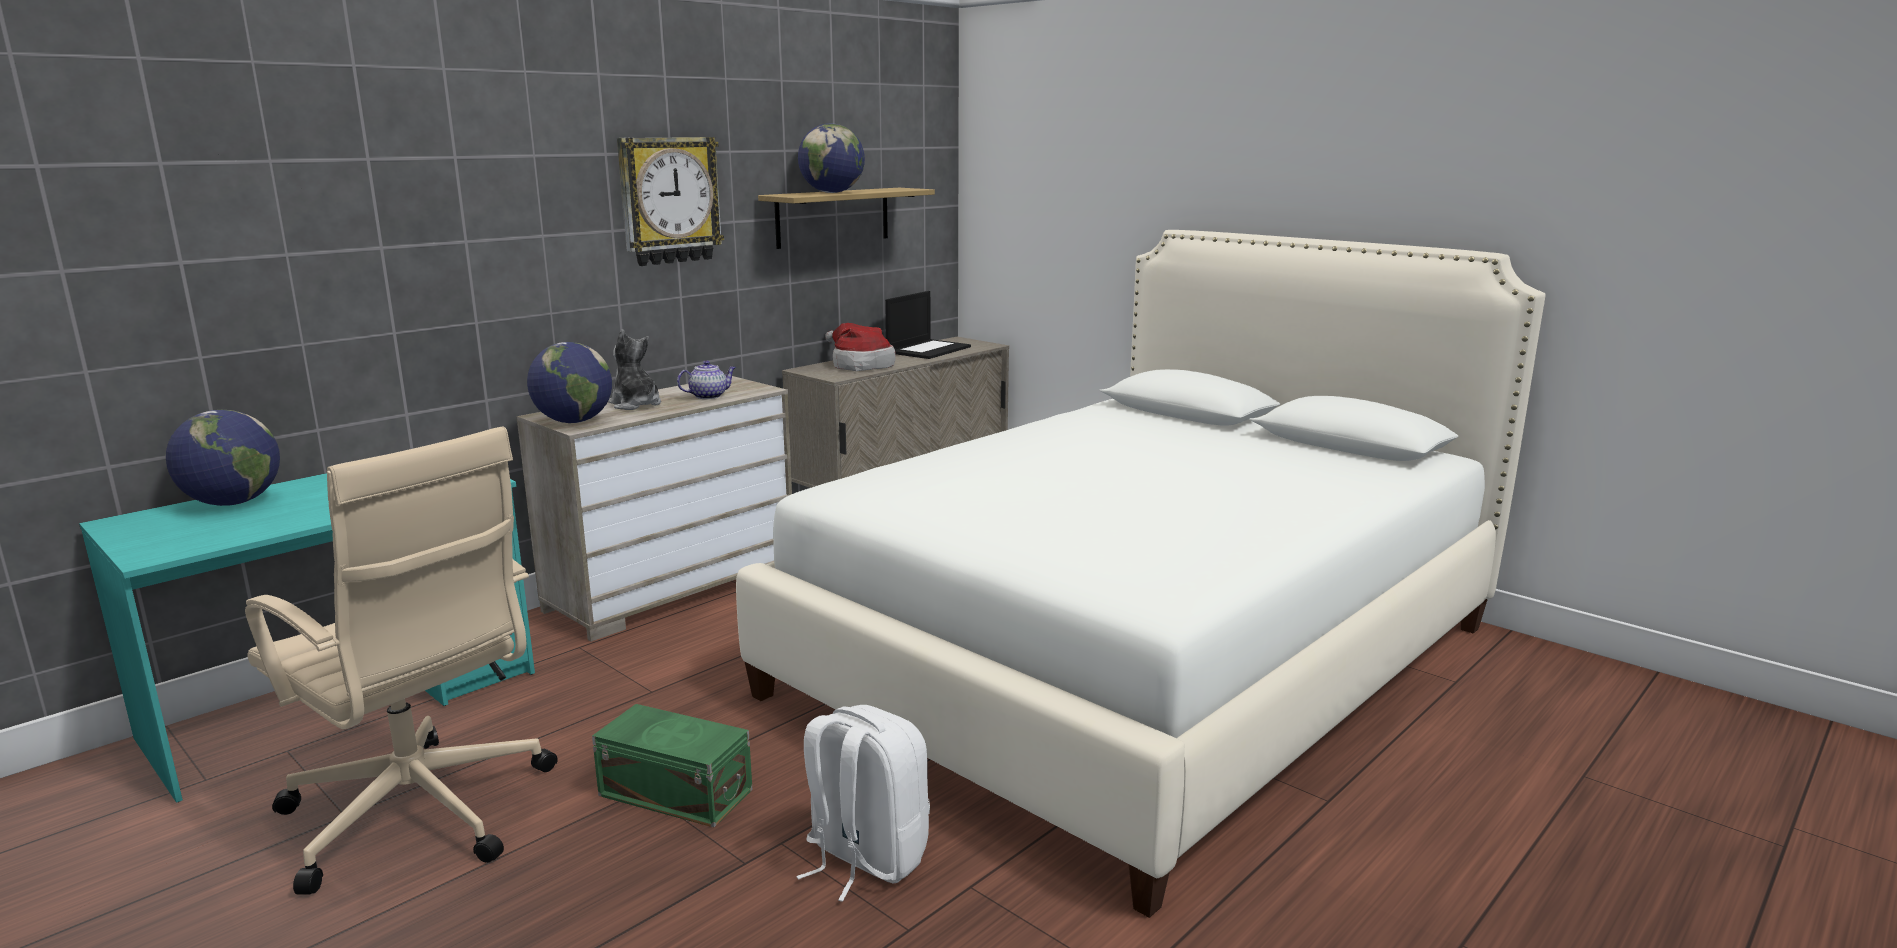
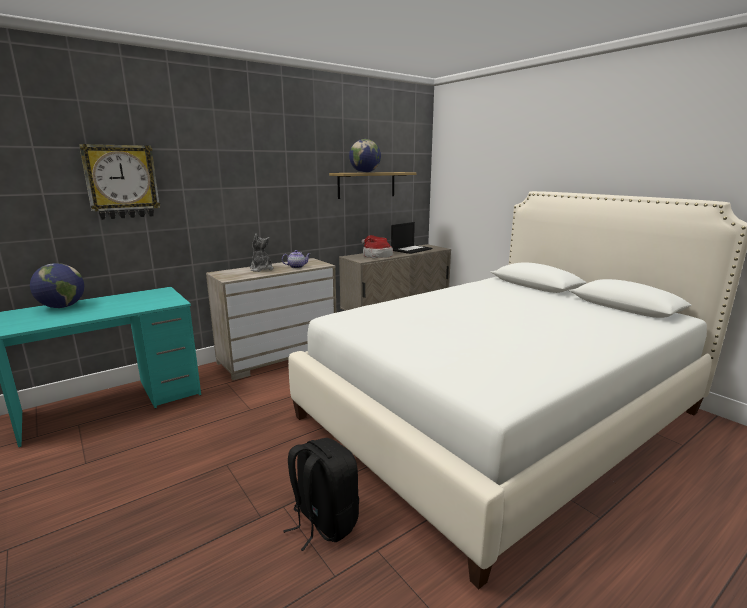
camera: 10 degrees right, 0 degrees up
beige office chair [245,426,558,894] -> none
globe [527,342,612,423] -> none
green storage box [592,704,752,827] -> none
wall clock [617,137,724,266] -> wall clock moved to [79,144,160,220]
white backpack [796,705,930,902] -> black backpack [283,438,359,551]

